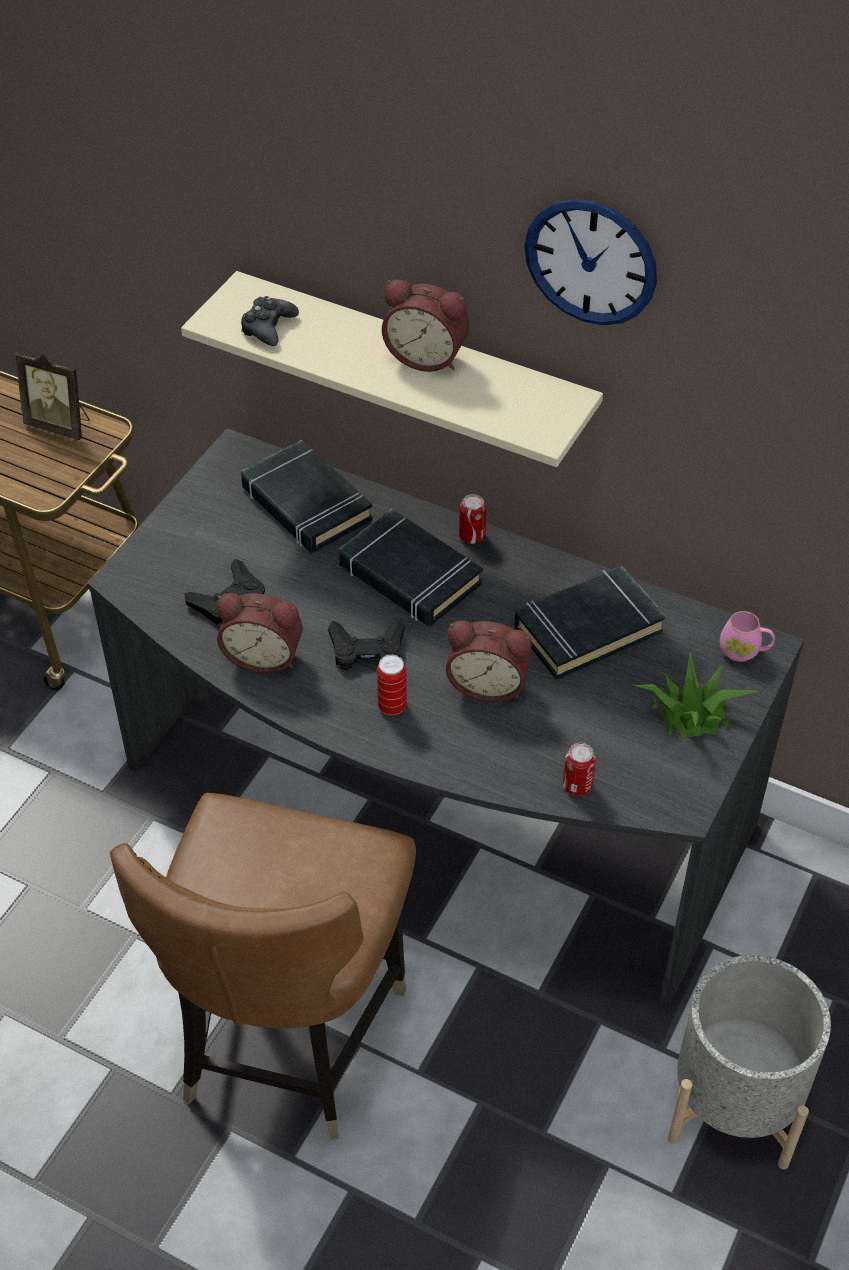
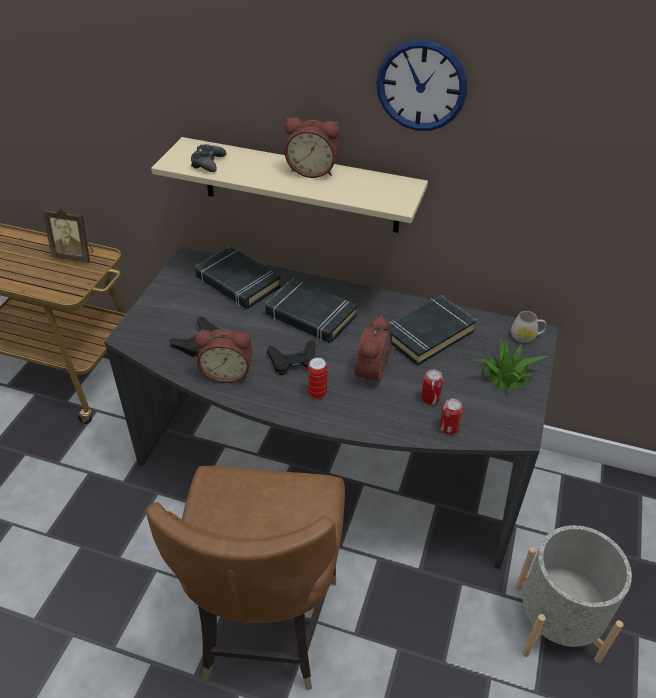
camera: 10 degrees left, 5 degrees down
alarm clock [446,621,532,702] -> alarm clock turned 105 degrees clockwise [354,315,396,386]
can [459,494,486,544] -> can moved to [421,369,443,405]
pink mug [720,611,775,662] -> white mug [511,311,546,343]

